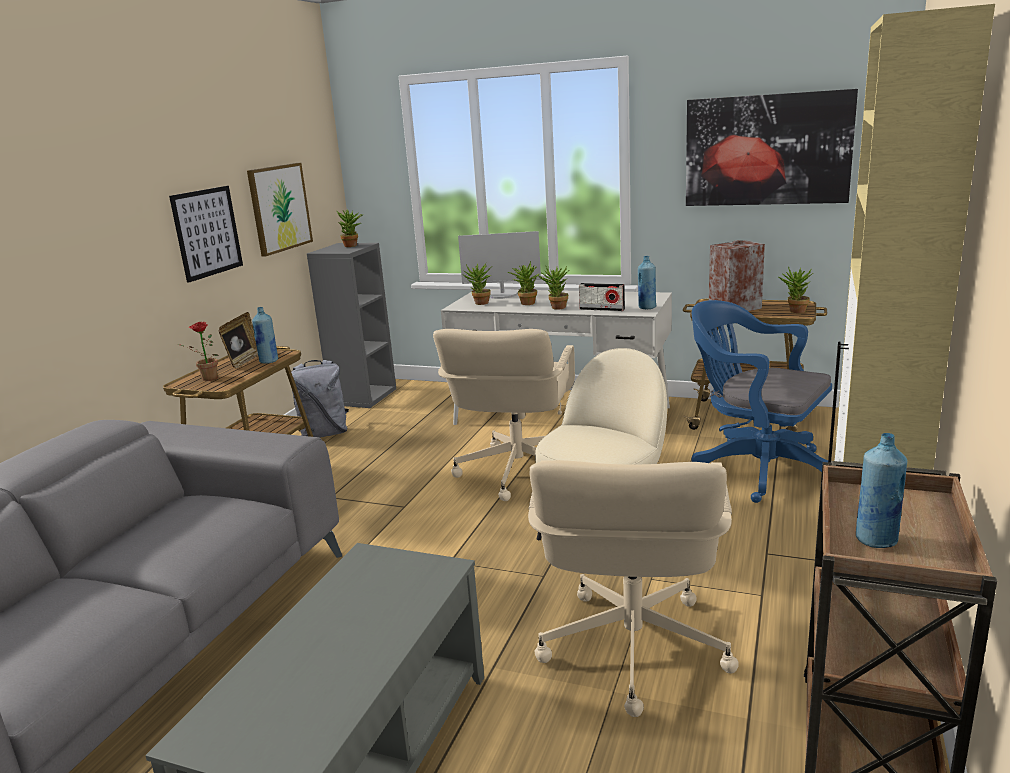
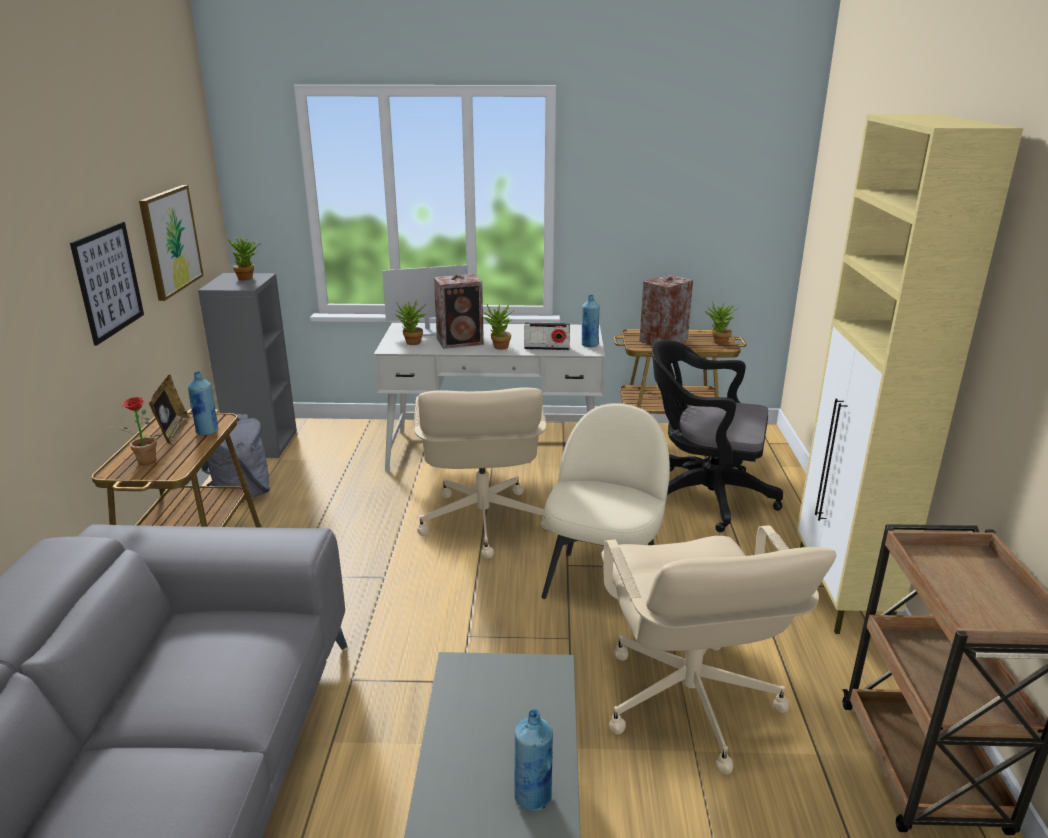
camera: 20 degrees left, 5 degrees up
potted plant [508,261,540,305] -> speaker [434,274,484,349]
picture [686,89,858,206] -> none
blue office chair [692,300,832,503] -> black office chair [652,340,783,532]
blue bottle [856,433,907,548] -> blue bottle moved to [514,709,553,811]

